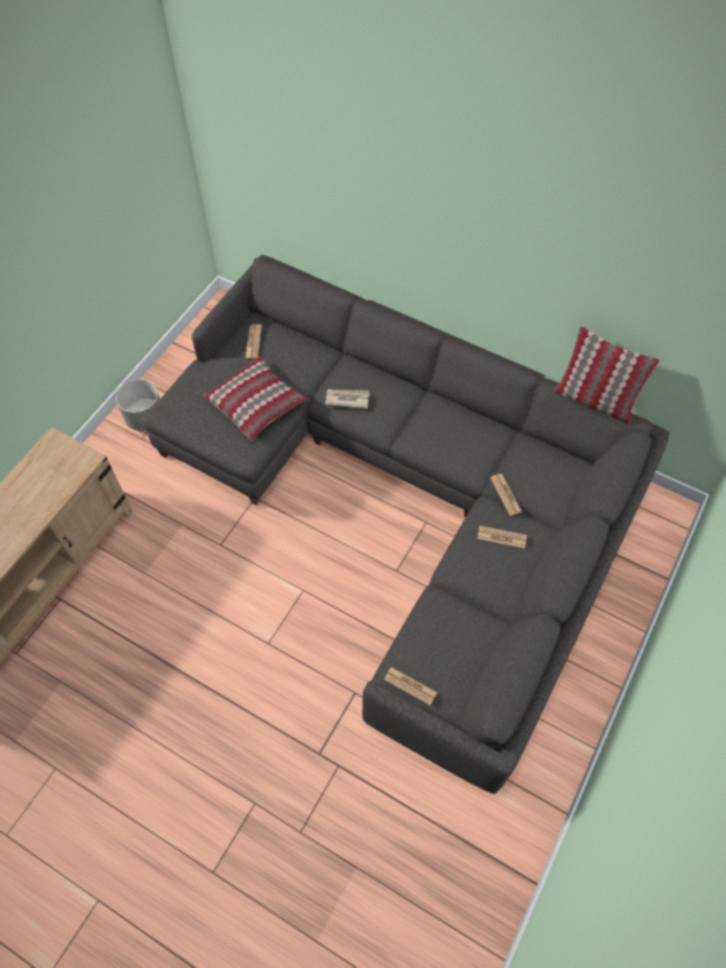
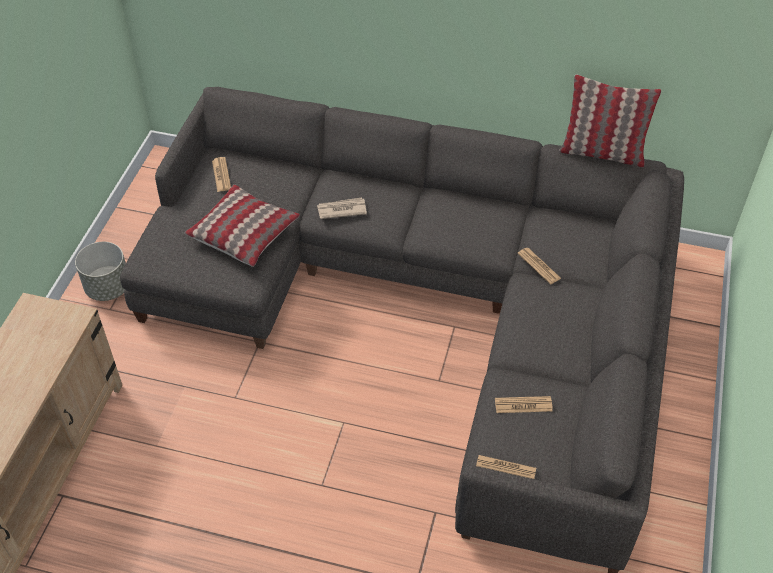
camera: 15 degrees left, 10 degrees down
newspaper [477,526,527,548] -> newspaper moved to [495,396,553,413]

